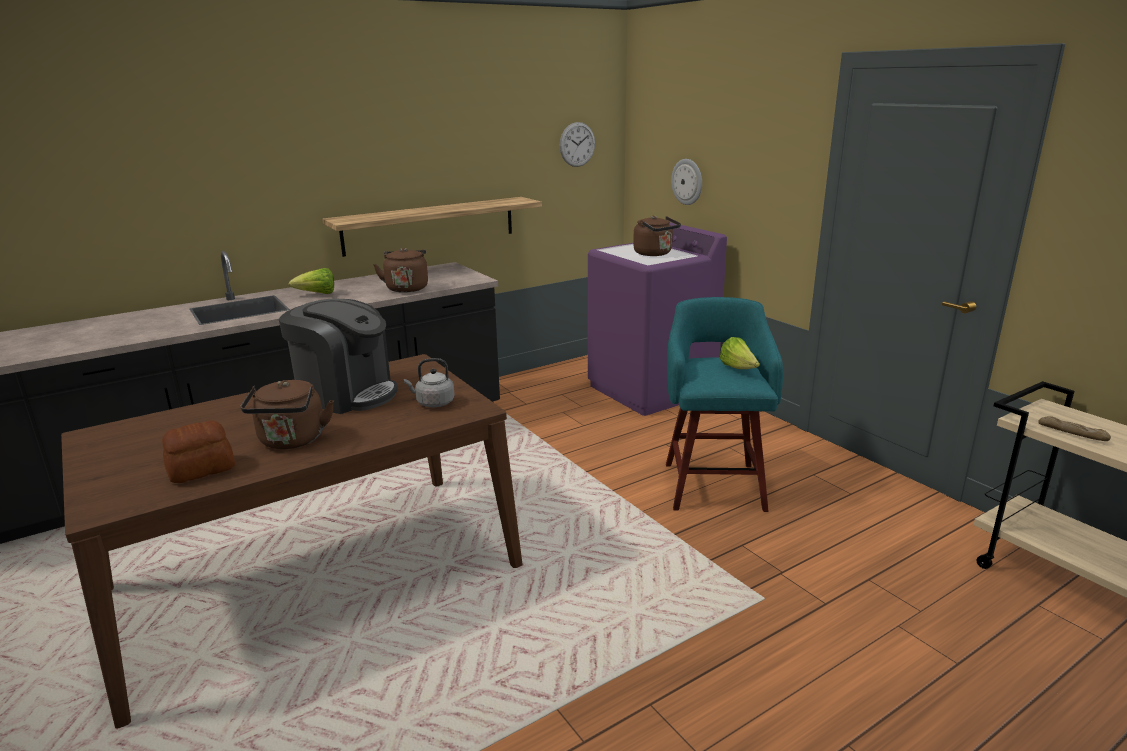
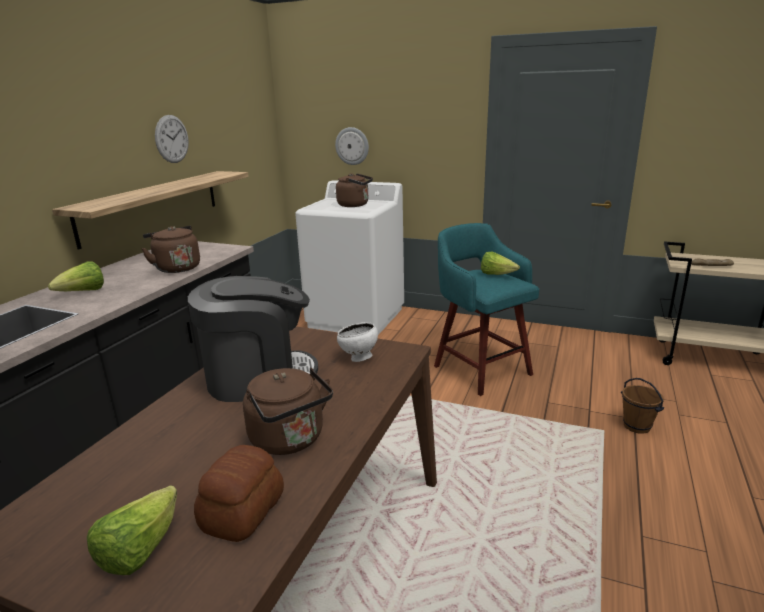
camera: 35 degrees left, 0 degrees up
grey kettle [404,358,455,407] -> white bowl [337,322,378,362]
wall clock [560,122,595,167] -> wall clock moved to [155,115,189,163]
purple washing machine [588,223,727,416] -> white washing machine [295,180,404,335]
none -> lettuce [87,485,177,575]
none -> brown bucket [621,378,664,434]

